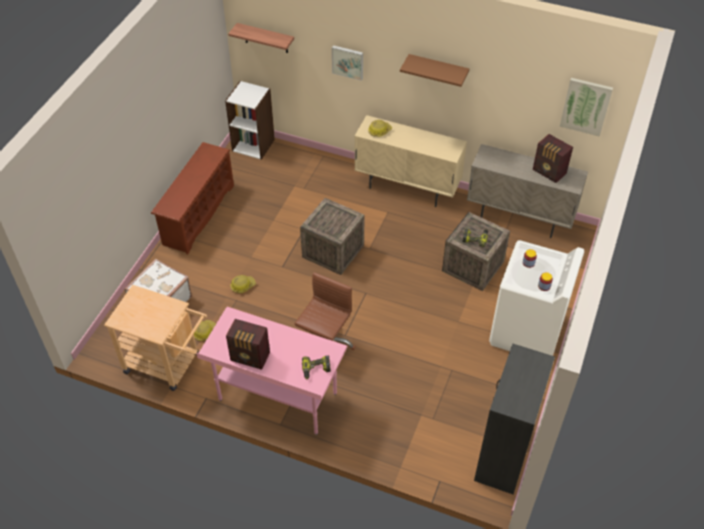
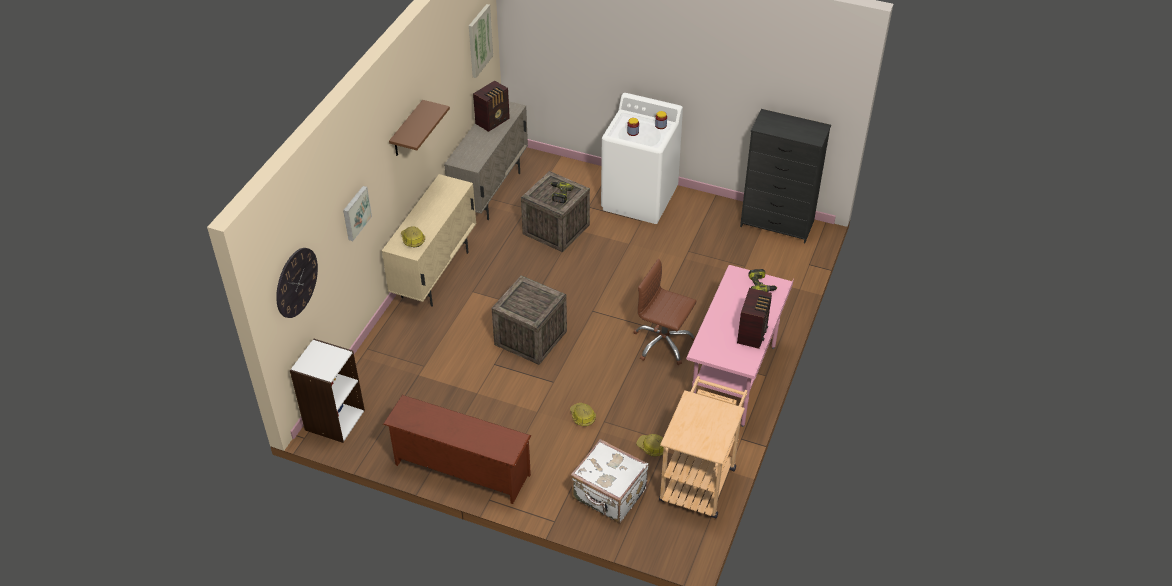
camera: 90 degrees left, 5 degrees down
shelf [228,23,294,53] -> wall clock [276,248,318,318]

